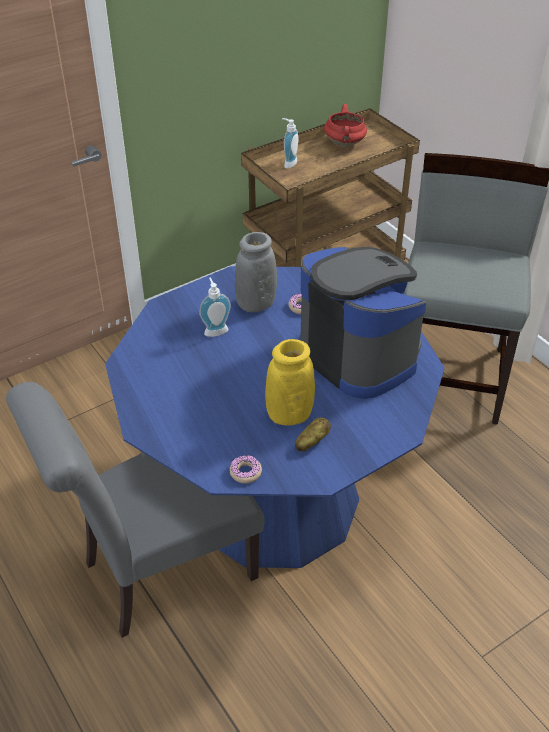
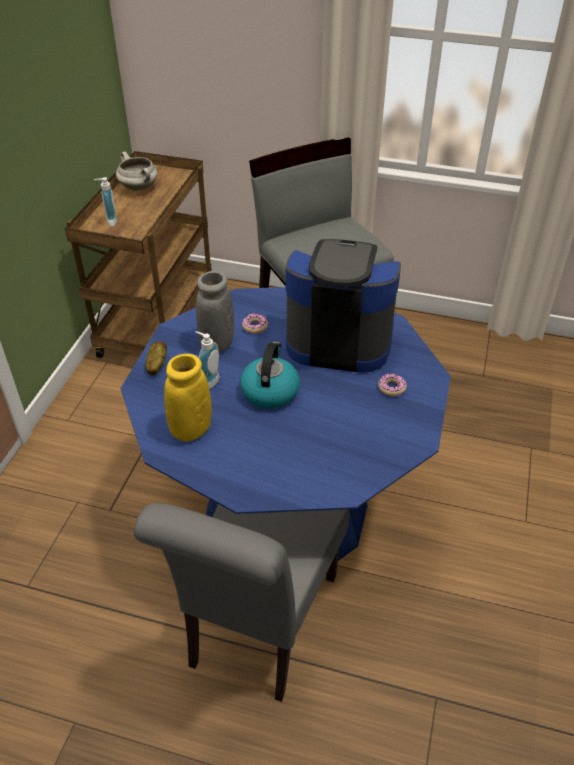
camera: 40 degrees left, 0 degrees up
donut [229,455,262,483] -> donut moved to [378,374,407,396]
yellow vase [265,339,315,426] -> yellow vase moved to [164,354,212,442]
potato [295,418,331,451] -> potato moved to [145,341,167,375]
red cooking pot [324,104,367,147] -> white cooking pot [116,152,158,191]
none -> kettle [240,342,300,409]

